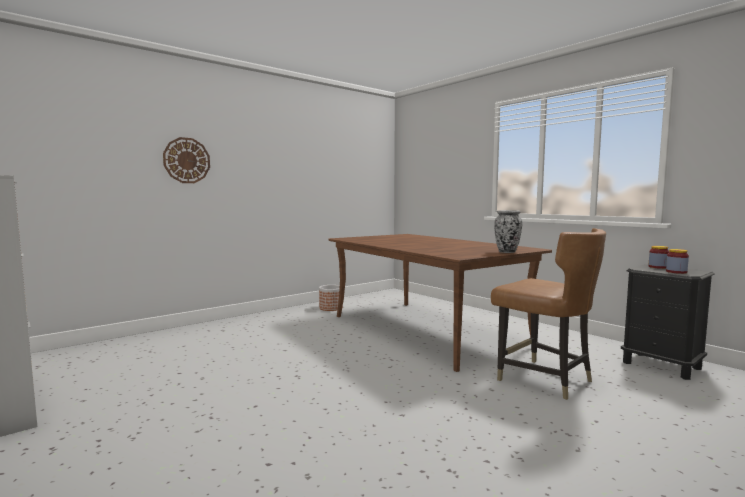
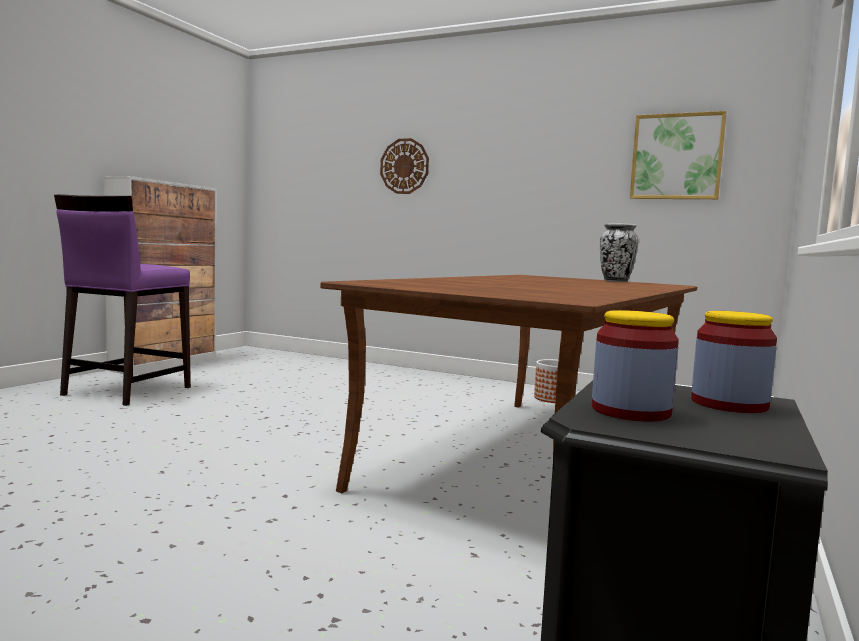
camera: 65 degrees right, 0 degrees up
brown chair [491,228,606,400] -> none
vase [494,210,522,253] -> vase moved to [600,223,638,282]
none -> purple stool [54,194,191,406]
none -> picture [630,111,727,199]

